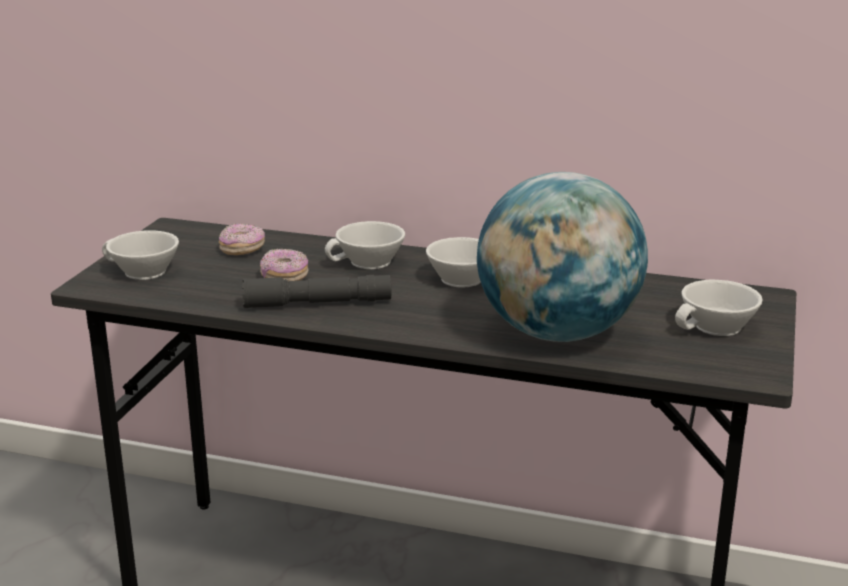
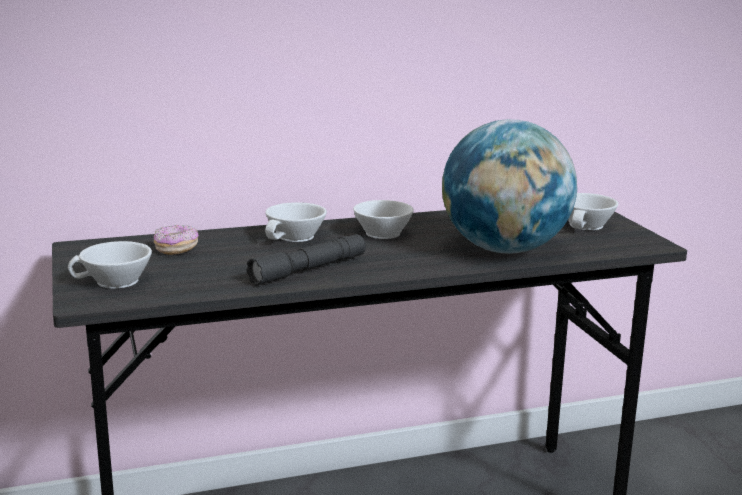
camera: 35 degrees left, 5 degrees down
donut [260,249,309,282] -> none

